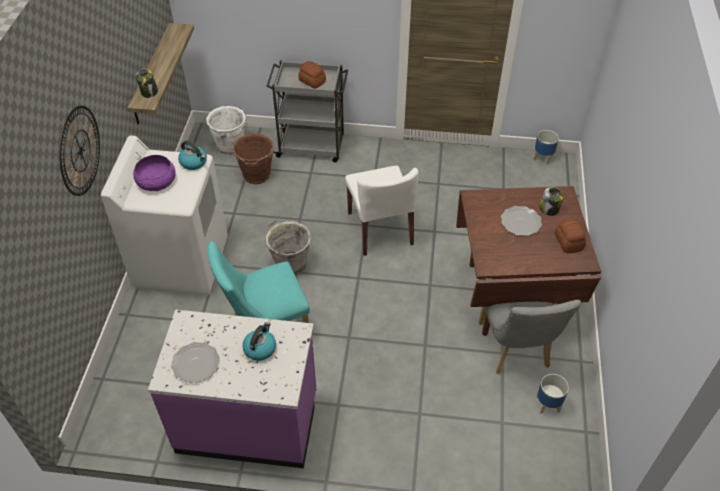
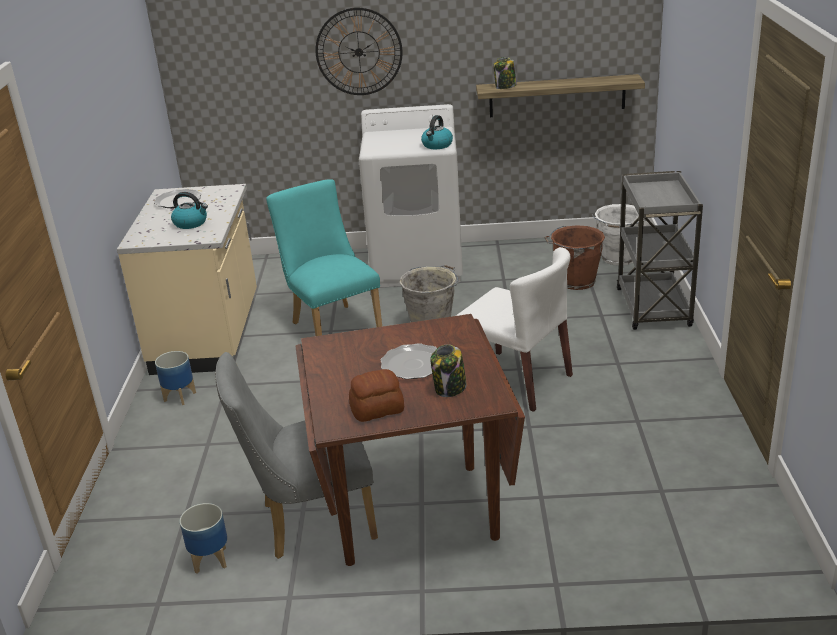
camera: 85 degrees right, 20 degrees down
purple bowl [133,155,176,191] -> none
purple counter [148,310,316,468] -> beige counter [117,184,257,375]
bread [298,61,326,89] -> none
white chair [345,166,419,256] -> white chair turned 120 degrees counterclockwise [456,247,573,412]
planter [533,130,559,165] -> planter moved to [155,351,196,405]

